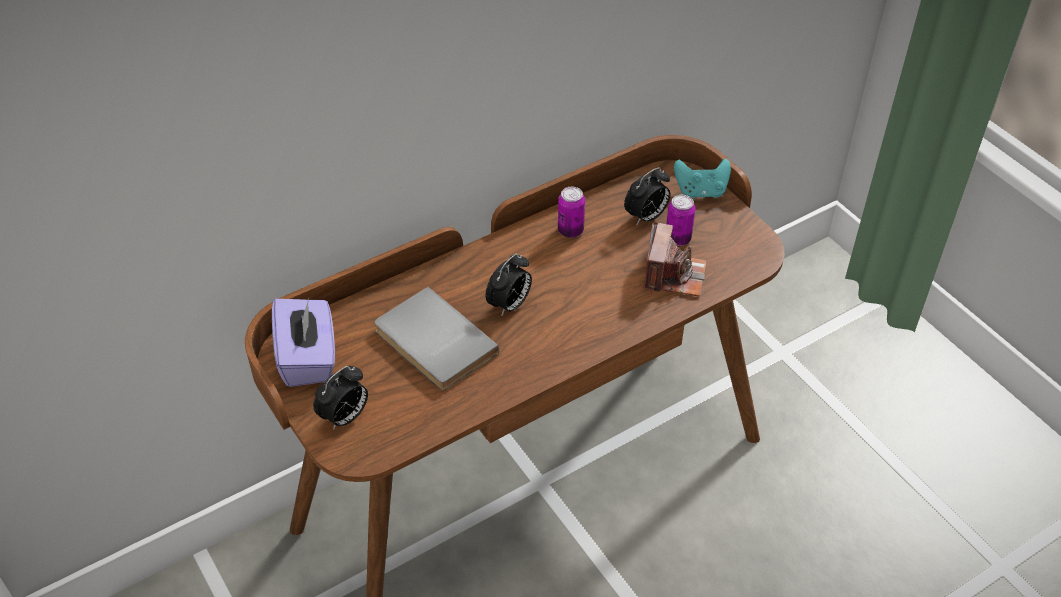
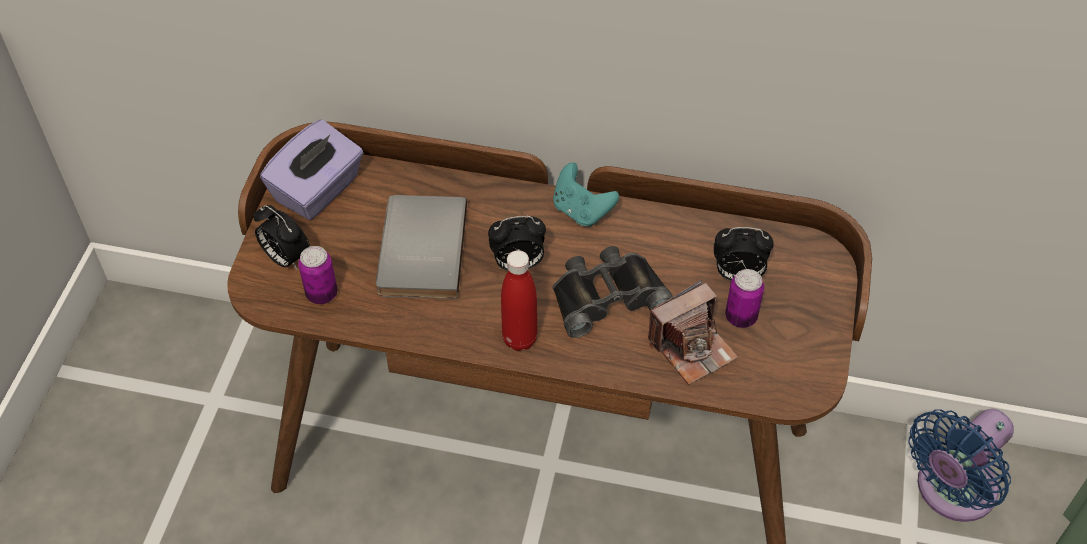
camera: 45 degrees right, 5 degrees up
alarm clock [313,366,368,430] -> alarm clock turned 45 degrees clockwise [253,205,310,271]
can [558,187,585,238] -> can moved to [298,246,337,304]
turquoise game controller [674,159,731,198] -> turquoise game controller moved to [553,163,619,227]
none -> red bottle [501,250,537,351]
none -> black binoculars [552,246,673,338]
none -> blue fan [908,409,1014,522]

